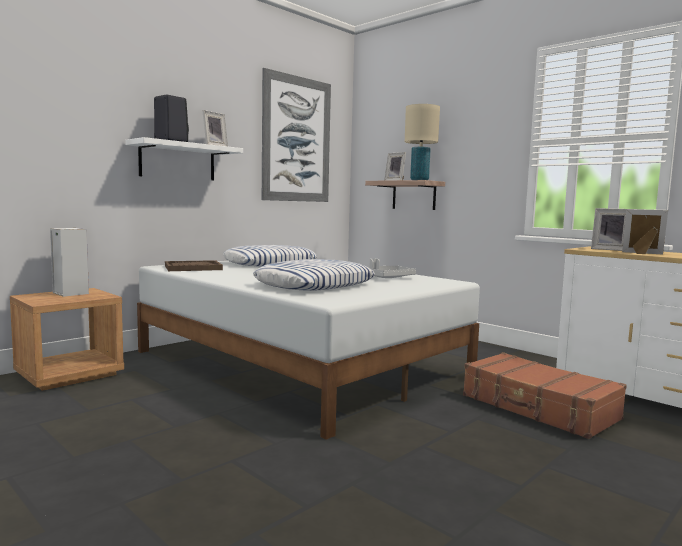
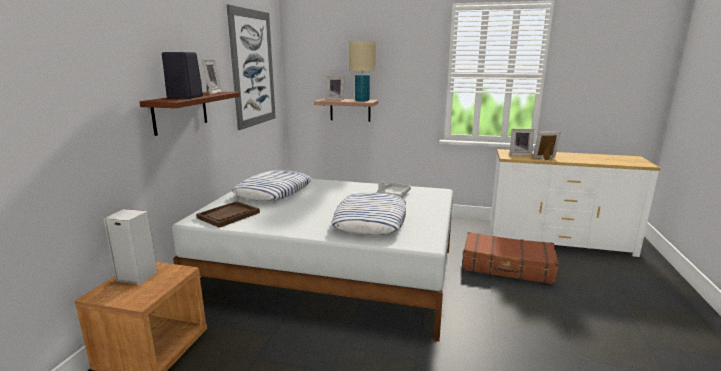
camera: 30 degrees left, 10 degrees up
white shelf [125,137,243,180] -> brown shelf [140,91,240,136]

